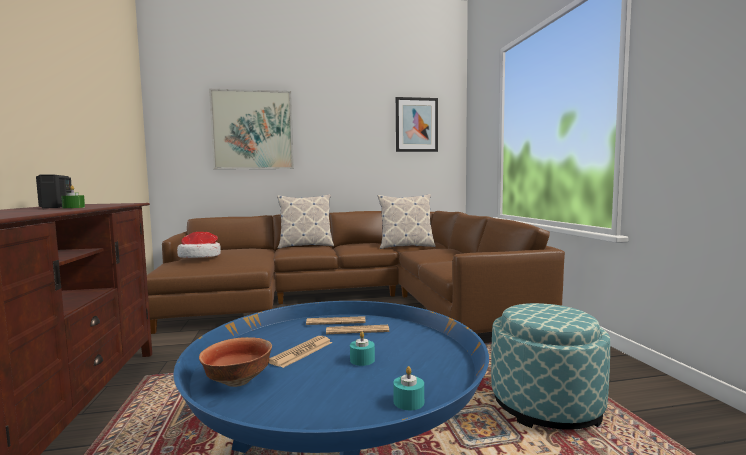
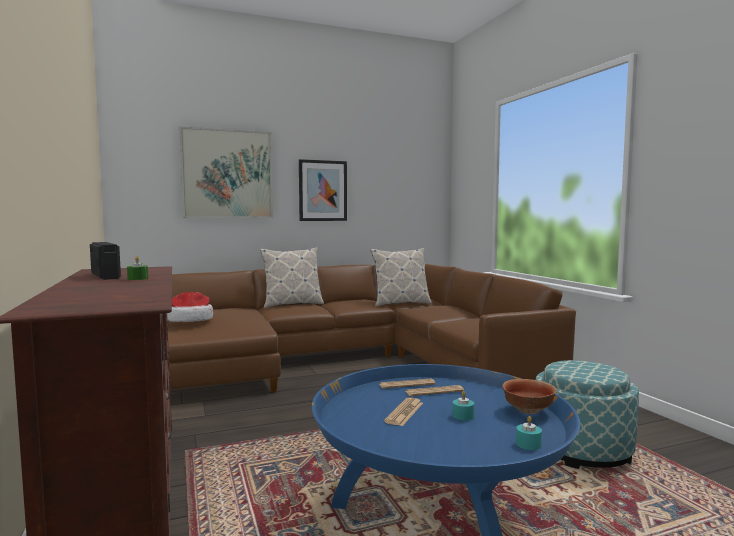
camera: 10 degrees left, 0 degrees up
bowl [199,337,272,387] -> bowl moved to [502,379,557,414]
picture [396,97,438,152] -> picture moved to [299,159,347,221]

